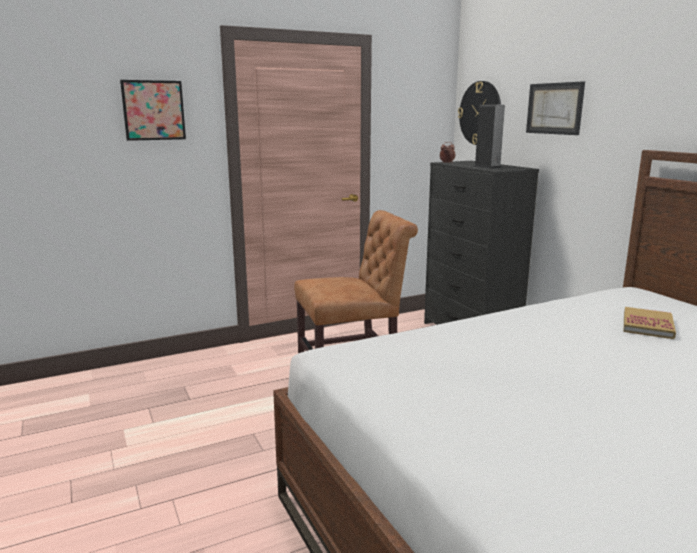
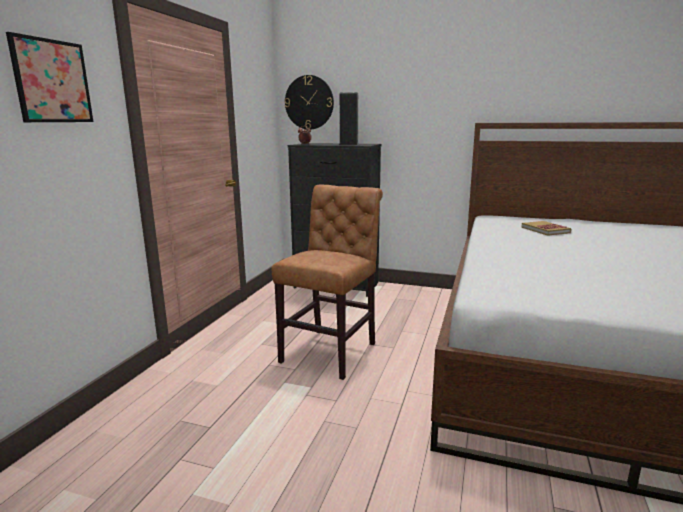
camera: 45 degrees left, 0 degrees up
picture [526,81,585,135] -> none

